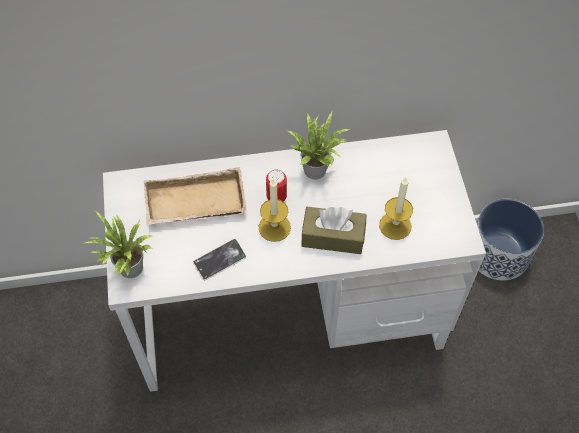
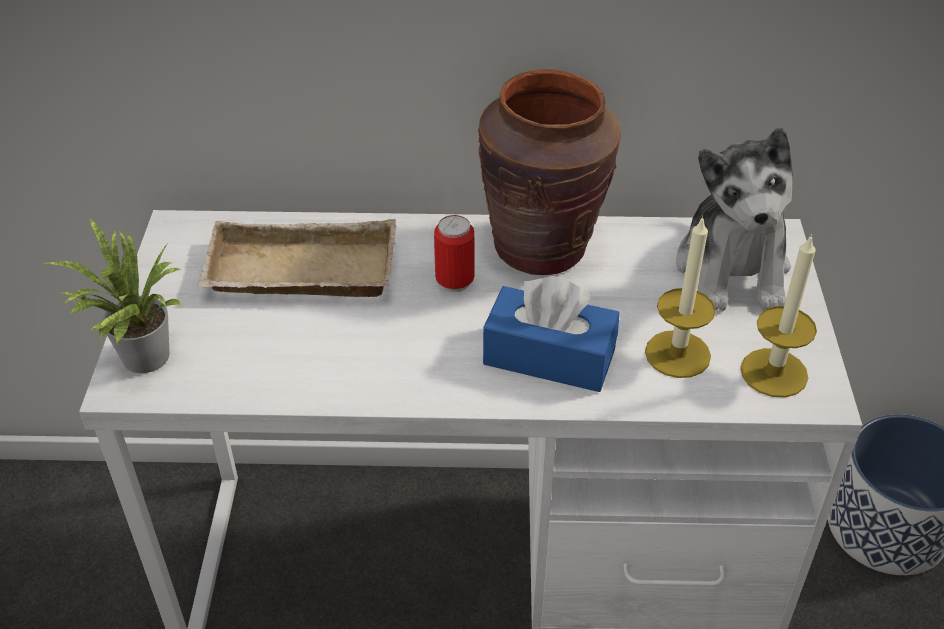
camera: 10 degrees right, 15 degrees down
phone [193,238,246,280] -> none
candle [258,179,291,242] -> candle moved to [741,234,817,397]
potted plant [287,112,350,180] -> brown vase [478,69,621,275]
brown tissue box [301,207,367,254] -> blue tissue box [483,276,620,392]
none -> plush toy [676,128,793,311]

